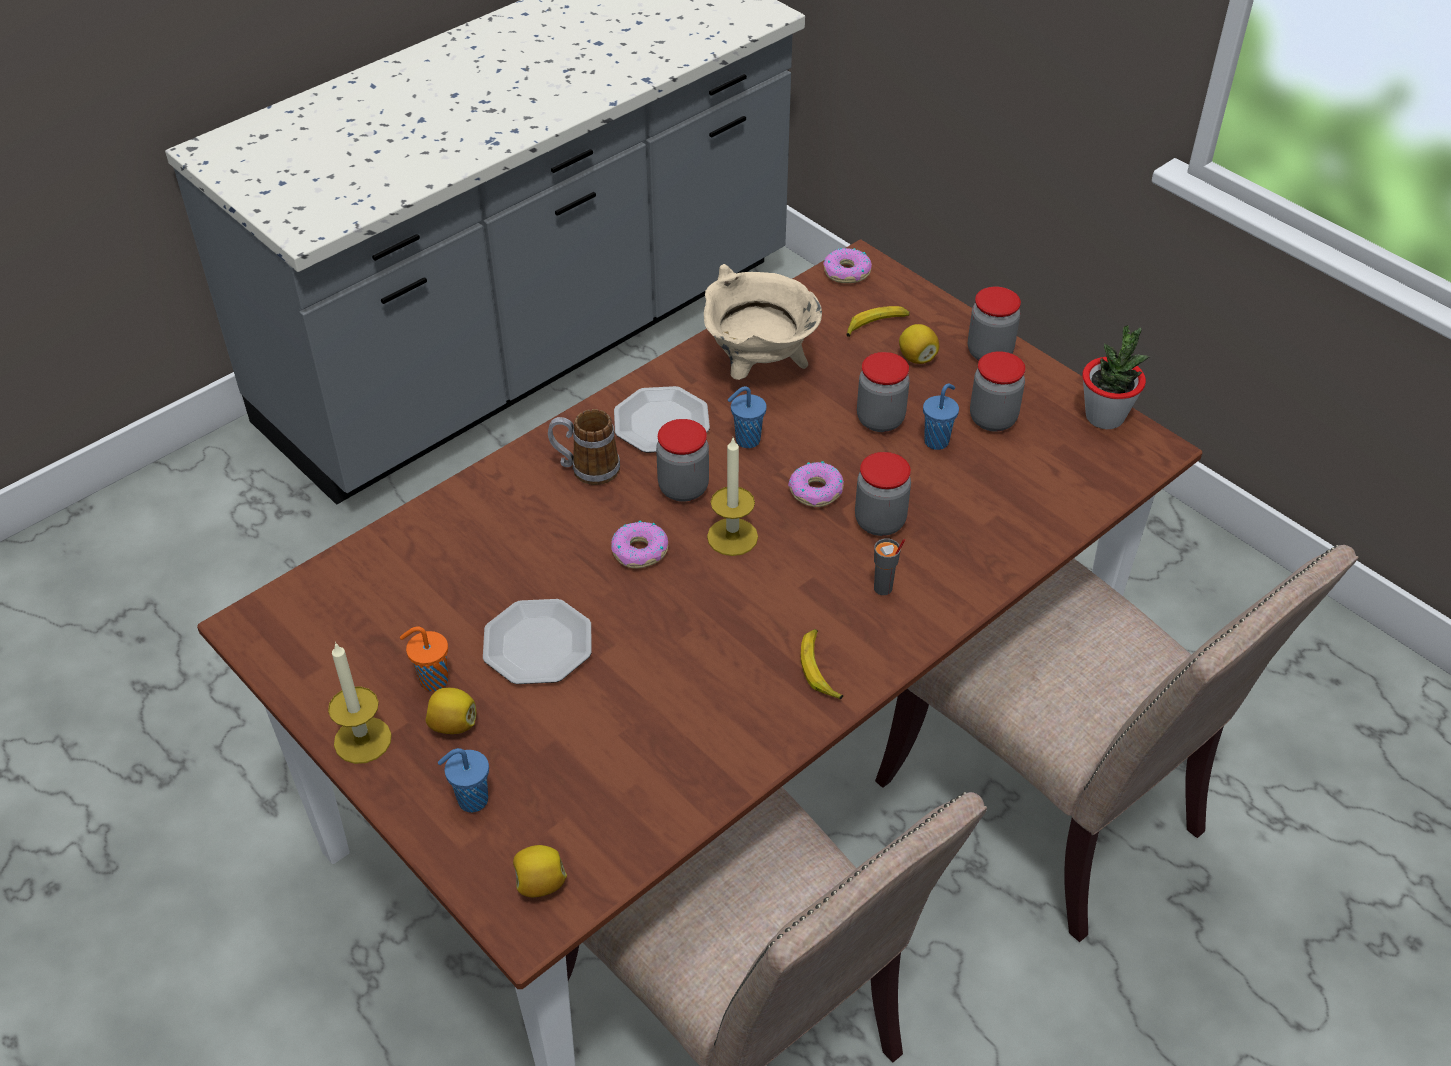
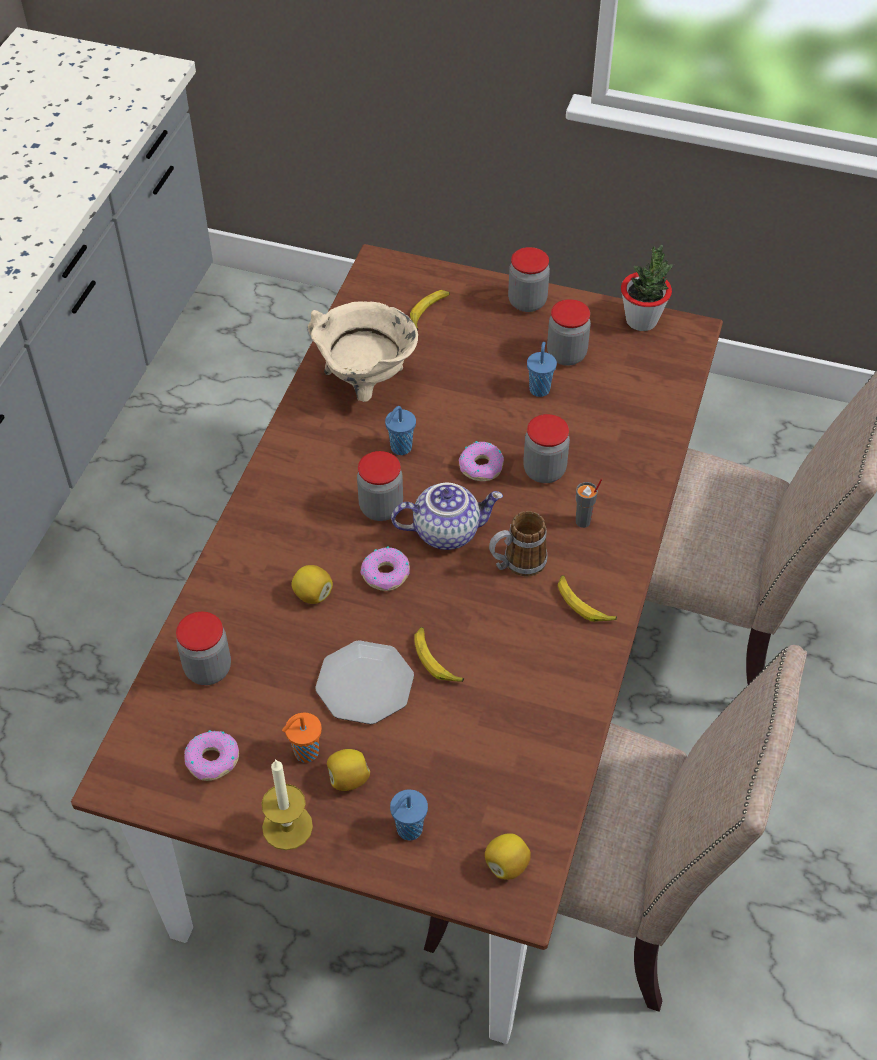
camera: 30 degrees left, 5 degrees up
mug [548,409,620,485] -> mug moved to [489,511,548,576]
plate [614,386,710,453] -> none
candle [707,438,758,556] -> teapot [391,483,503,550]
donut [823,248,872,283] -> donut moved to [184,730,239,781]
jar [857,352,910,432] -> jar moved to [176,612,231,685]
lemon [899,324,939,364] -> lemon moved to [291,565,333,604]
none -> banana [414,627,464,682]

